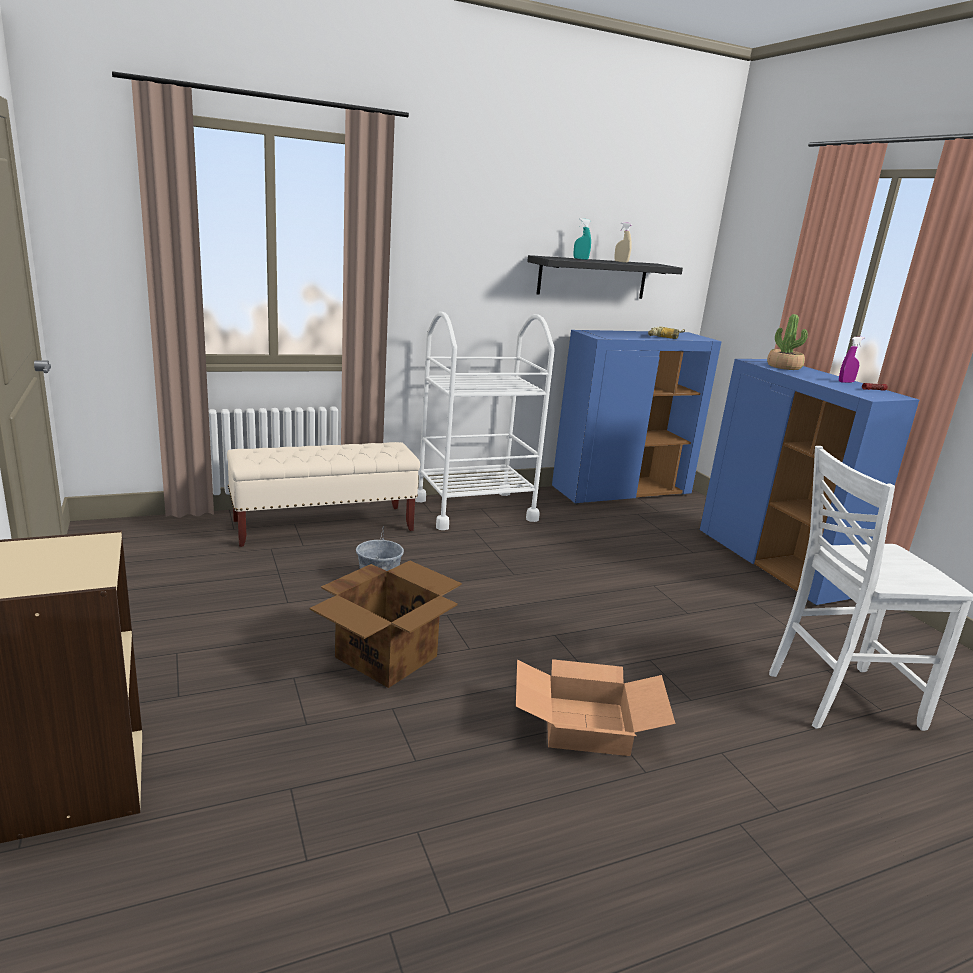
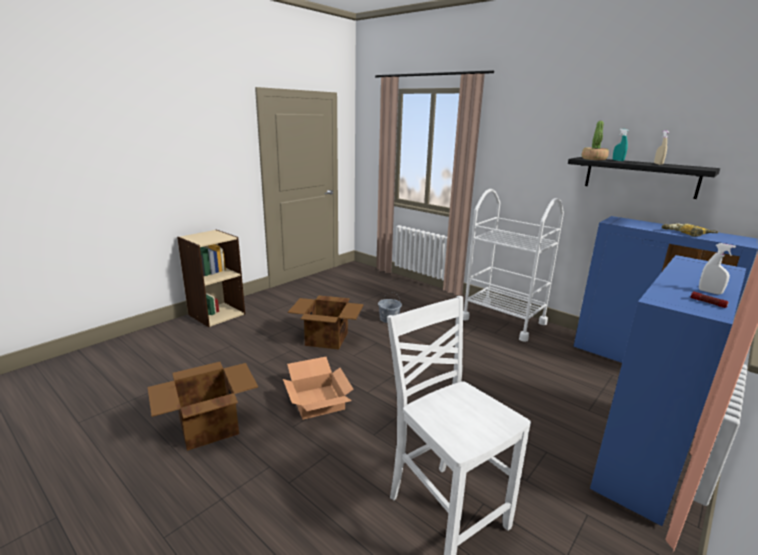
camera: 65 degrees right, 0 degrees up
beige bench [227,442,420,547] -> none
potted plant [767,314,808,370] -> potted plant moved to [582,121,609,160]
purple spray bottle [839,337,865,383] -> white spray bottle [699,243,736,294]
none -> cardboard box [148,362,258,451]

